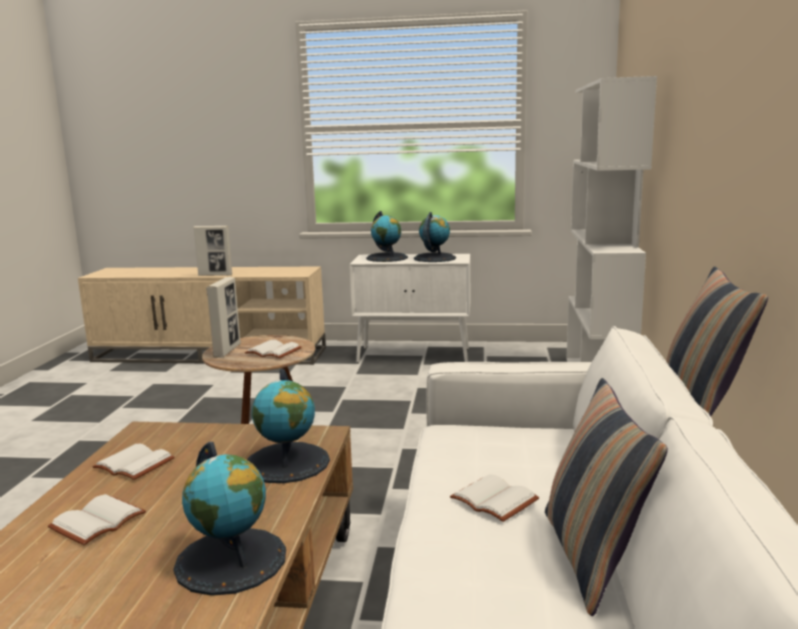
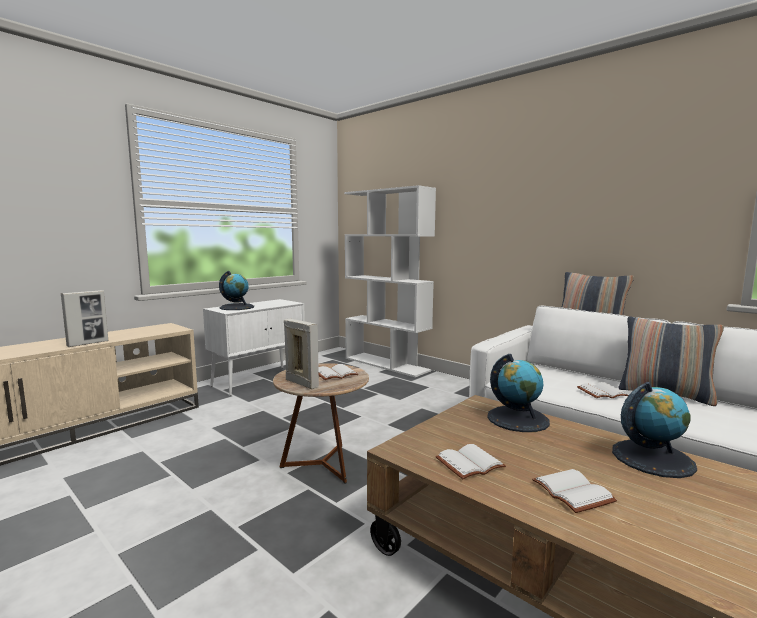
camera: 55 degrees left, 5 degrees down
globe [414,212,456,262] -> none

